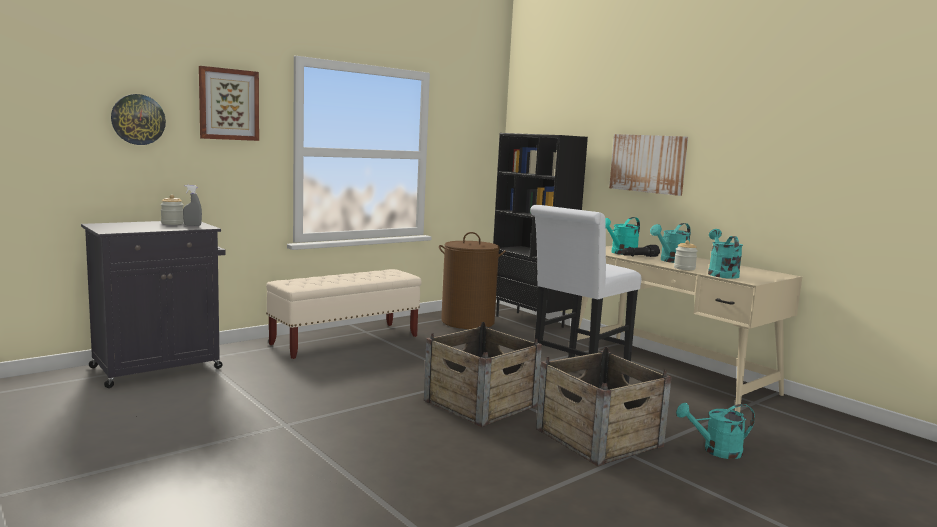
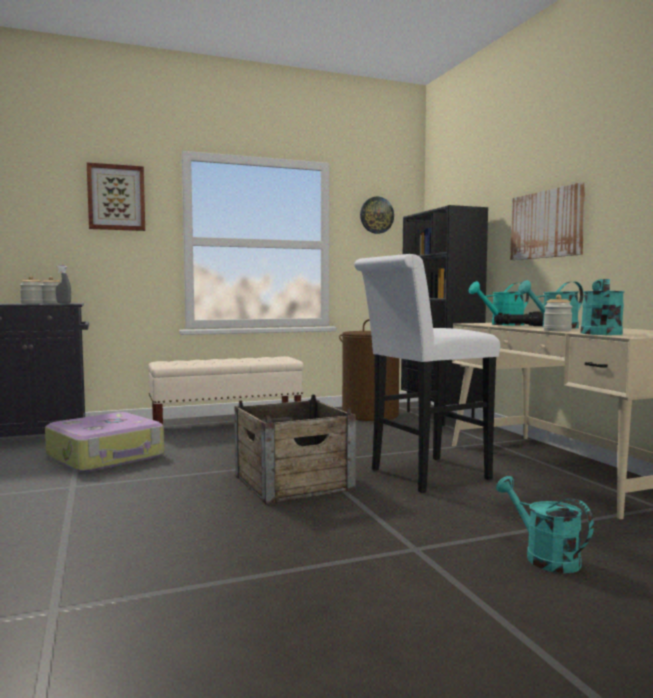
camera: 20 degrees right, 5 degrees down
wall clock [111,94,166,145] -> wall clock moved to [360,197,394,234]
crate [536,347,672,466] -> none
turquoise watering can [676,403,755,459] -> turquoise watering can turned 45 degrees clockwise [496,476,594,573]
none -> jar [20,276,43,304]
none -> suitcase [45,412,164,472]

